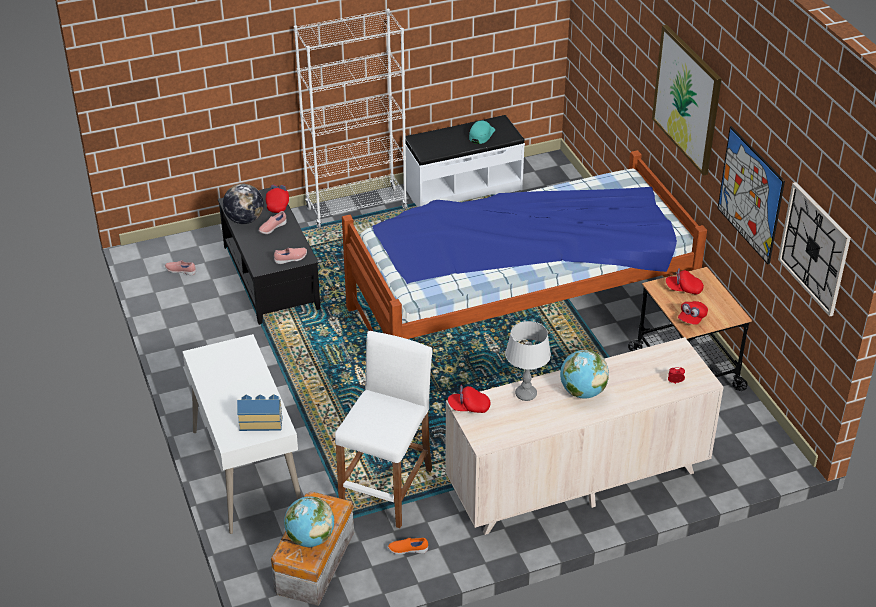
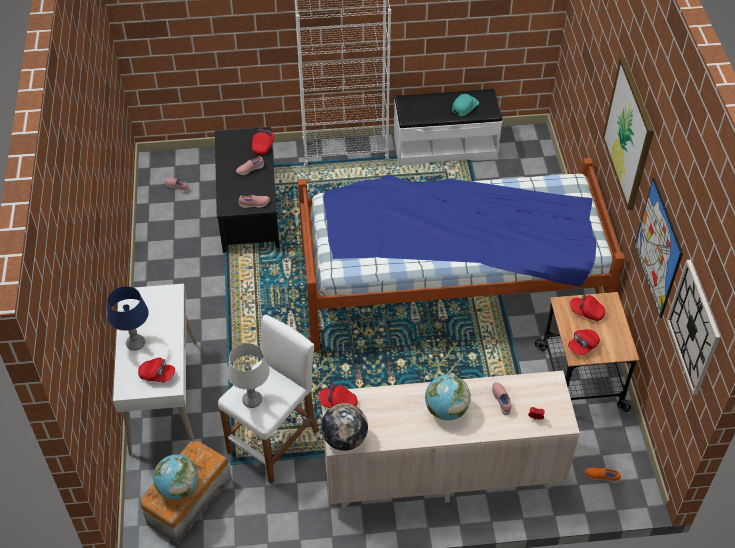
camera: 15 degrees right, 10 degrees up
globe [223,184,264,224] -> globe moved to [321,403,368,451]
toy house [237,394,283,431] -> red cap [138,358,175,382]
orange shoe [388,538,428,555] -> orange shoe moved to [585,467,621,484]
grey table lamp [505,321,551,401] -> grey table lamp moved to [227,343,270,408]
none -> blue table lamp [107,286,149,351]
none -> pink shoe [492,382,511,415]

